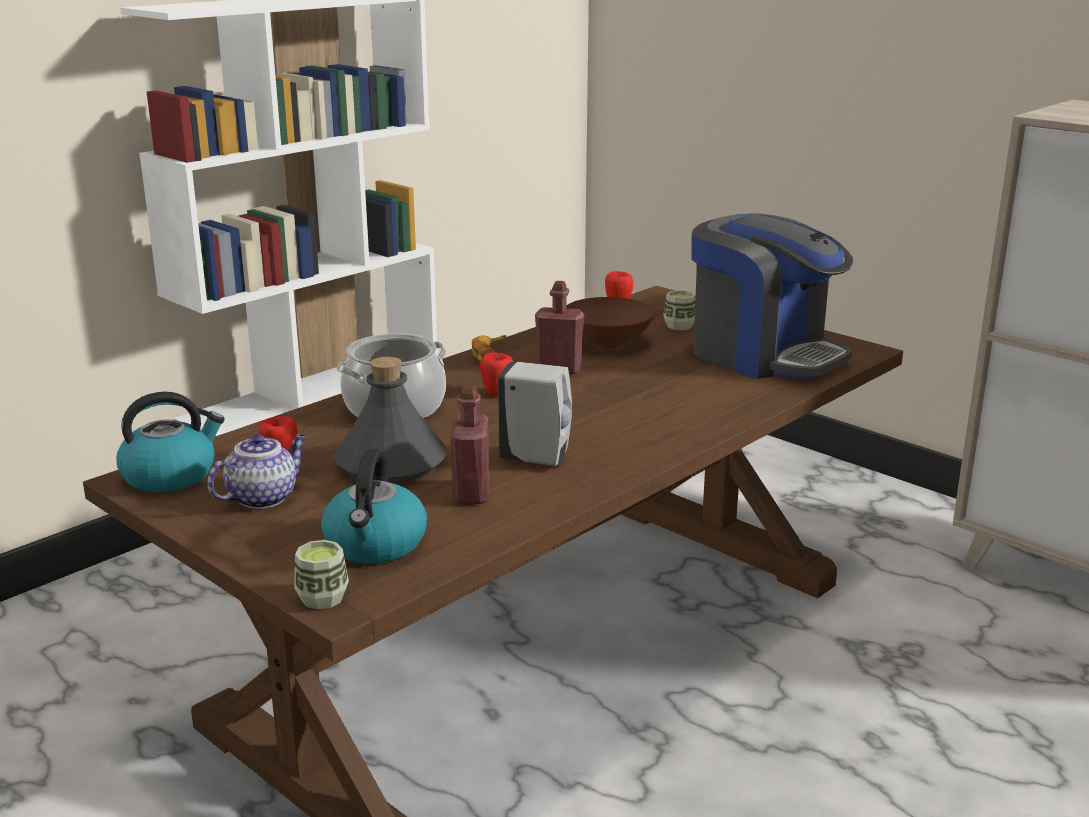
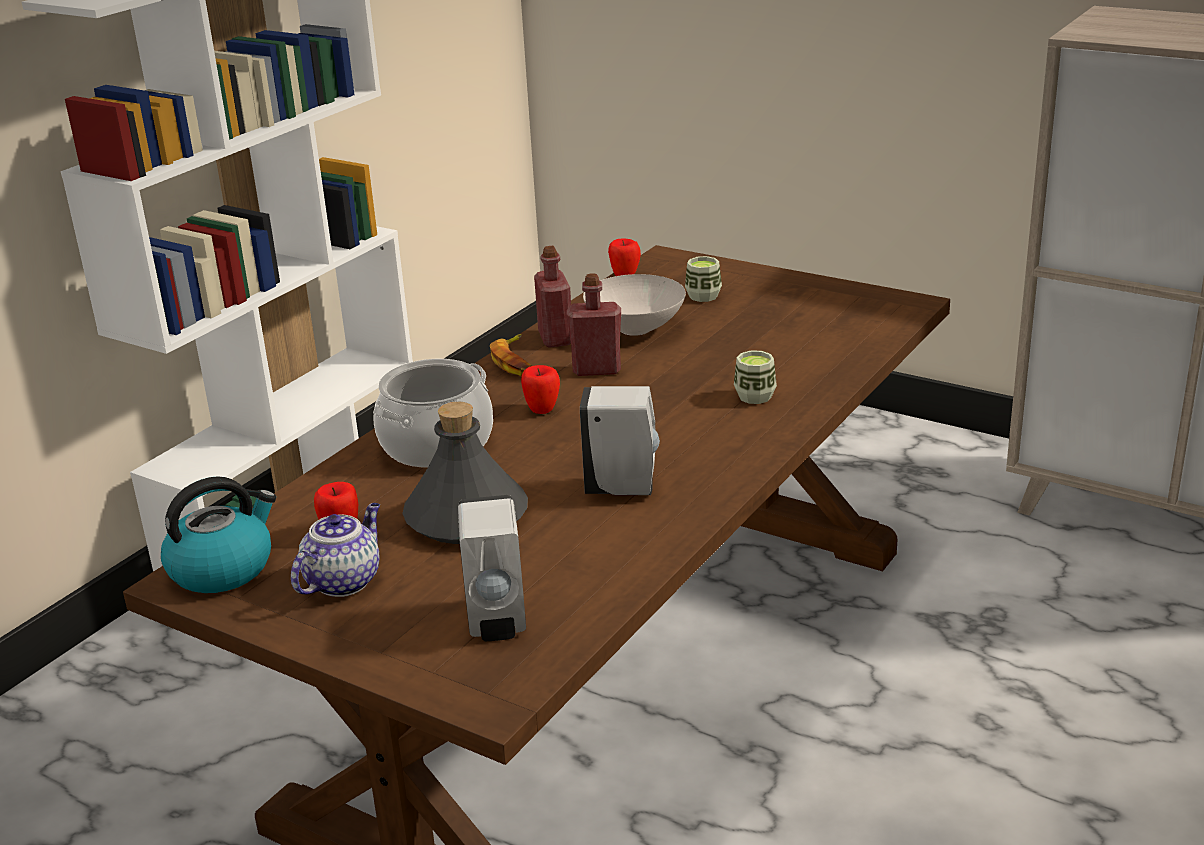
camera: 10 degrees left, 5 degrees up
cup [294,540,349,609] -> cup moved to [734,350,777,404]
kettle [321,449,427,564] -> white soap dispenser [458,495,526,641]
red bottle [451,385,489,504] -> red bottle moved to [534,246,571,348]
brown bowl [567,297,655,348] -> white bowl [583,274,686,336]
coffee machine [691,213,853,379] -> none

